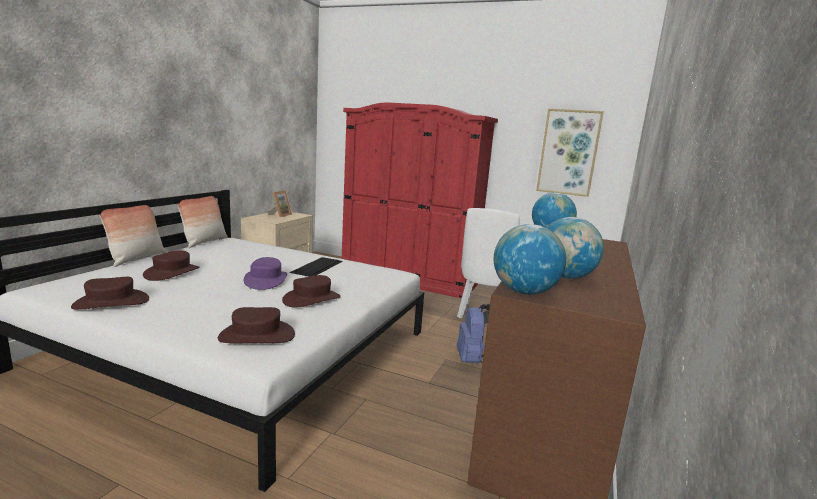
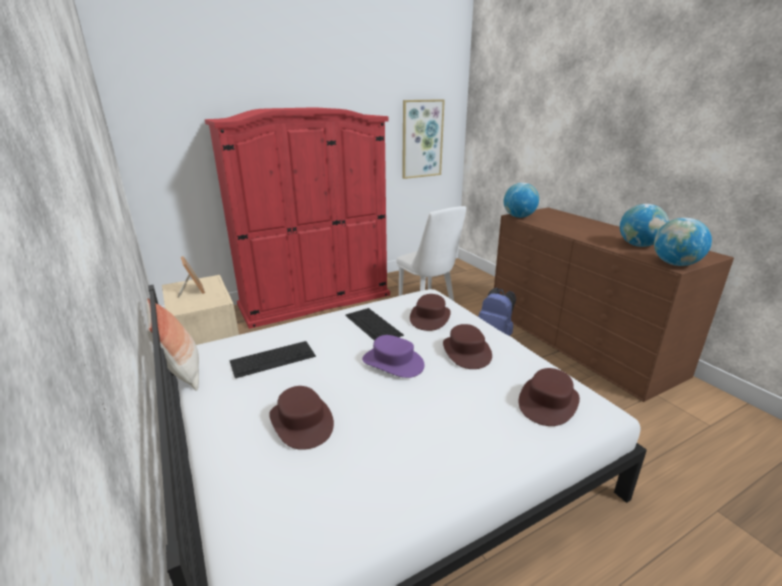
camera: 50 degrees left, 10 degrees up
brown hat [71,277,149,310] -> brown hat moved to [410,294,451,331]
pillow [99,205,166,267] -> none
none -> keyboard [229,341,316,378]

